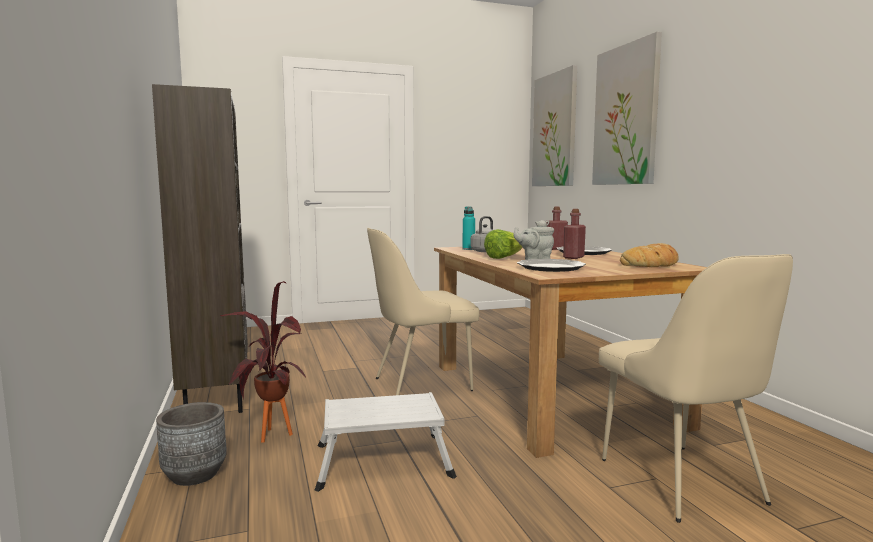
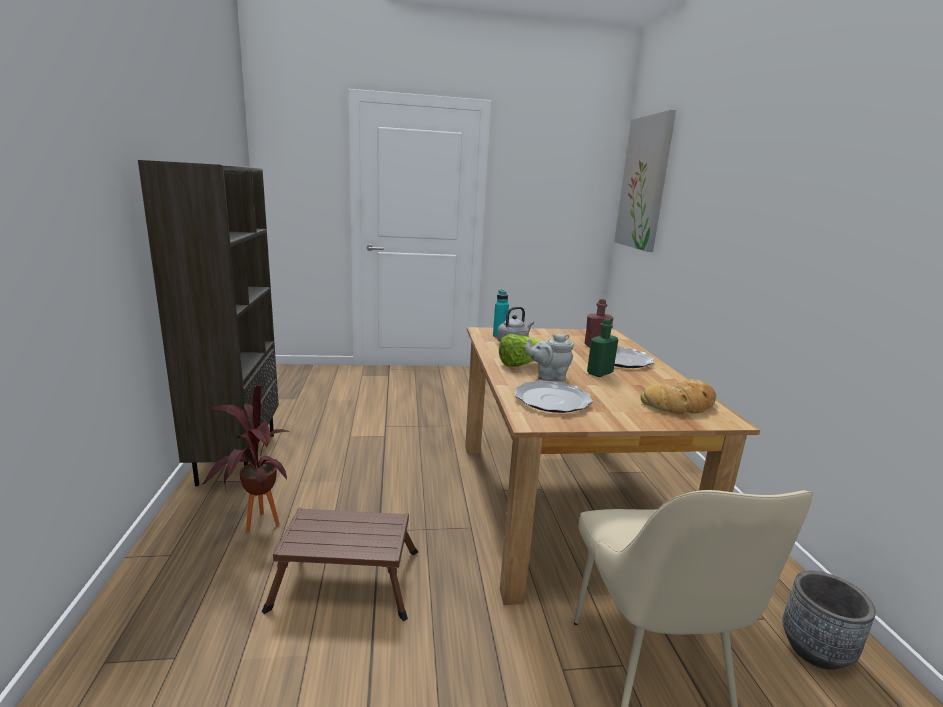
camera: 10 degrees right, 10 degrees up
grey planter [156,402,227,486] -> grey planter moved to [782,570,876,670]
white step ladder [315,392,457,492] -> brown step ladder [262,508,418,621]
beige chair [367,228,479,395] -> none
red bottle [563,209,586,259] -> green bottle [587,318,618,377]
picture [592,32,662,185] -> none

